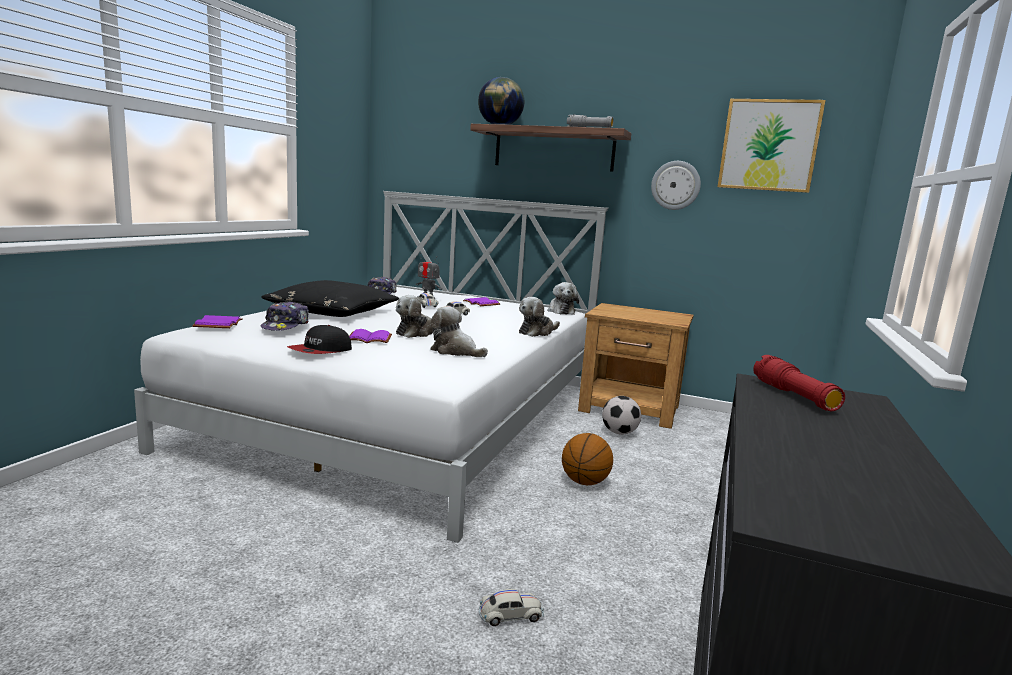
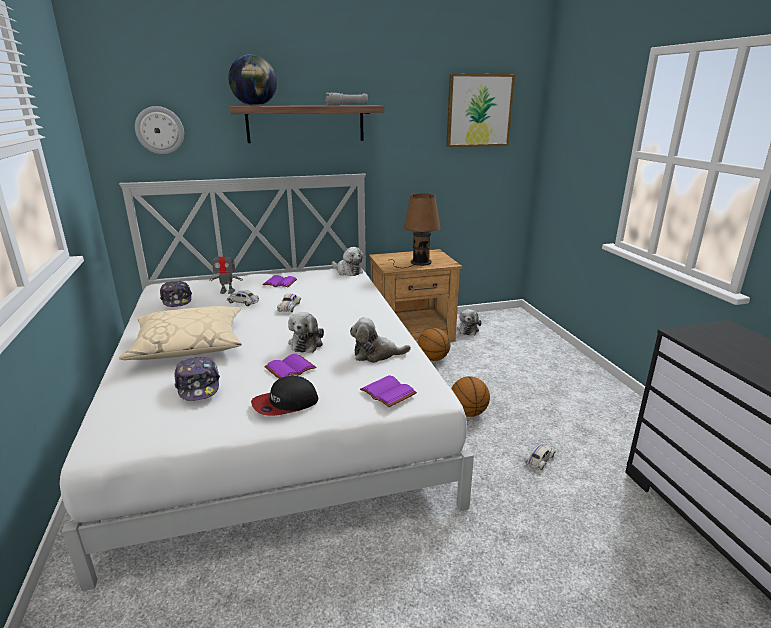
camera: 35 degrees left, 10 degrees up
purple book [192,315,243,328] -> purple book moved to [360,375,417,407]
black pillow [261,280,399,317] -> beige pillow [119,306,242,360]
cap [287,325,352,354] -> cap turned 60 degrees clockwise [251,376,318,416]
white toy car [479,589,544,626] -> white toy car moved to [524,443,556,470]
plush toy [519,297,560,337] -> plush toy moved to [456,309,482,335]
football [602,396,641,435] -> basketball [417,328,451,361]
wall clock [651,161,701,210] -> wall clock moved to [135,106,184,154]
red flashlight [753,355,845,411] -> none
none -> brown table lamp [393,193,441,268]

